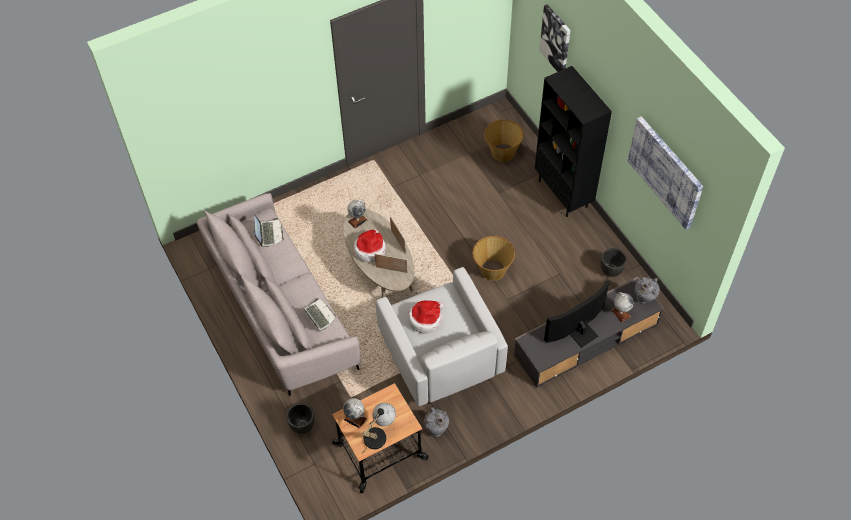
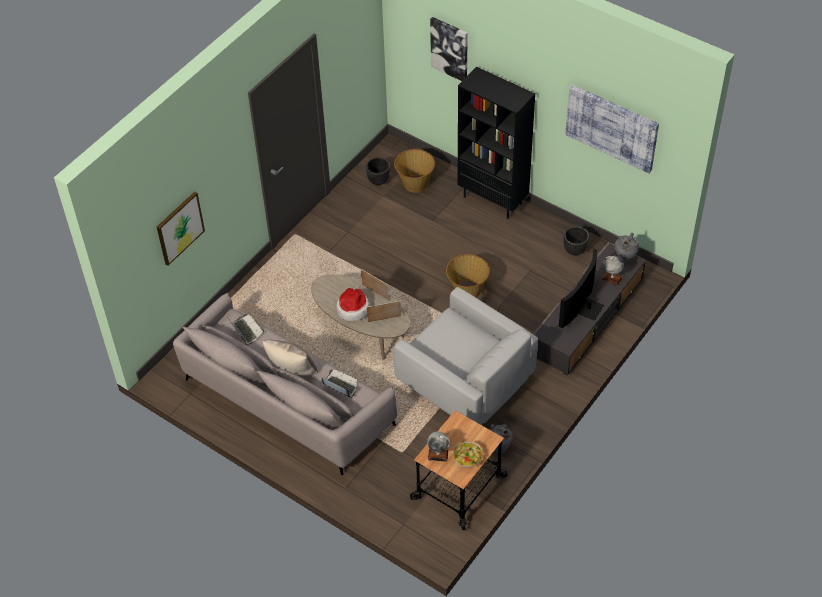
camera: 25 degrees left, 5 degrees down
black planter [287,403,315,434] -> black planter moved to [366,157,390,185]
globe [347,200,368,229] -> none
table lamp [362,403,396,454] -> bowl [453,441,483,468]
hat [408,300,444,333] -> none
none -> picture [157,192,205,266]
none -> beige pillow [263,340,318,376]

